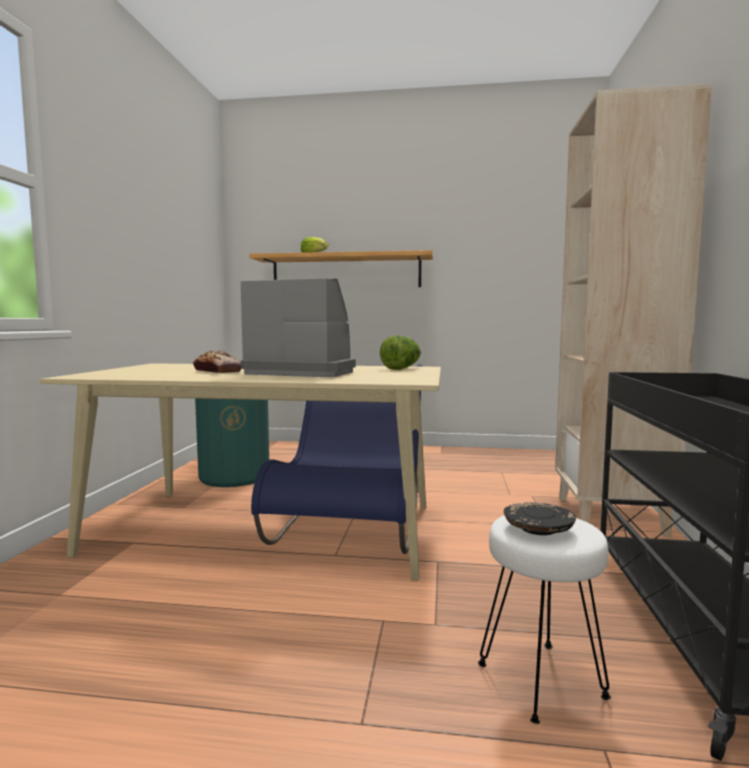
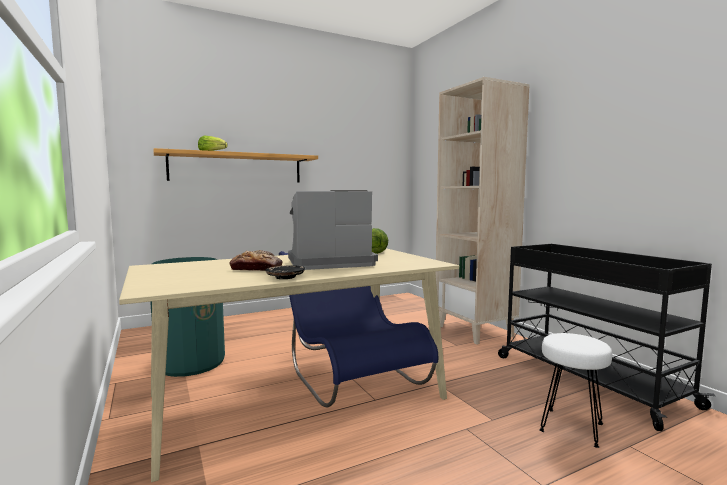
camera: 35 degrees left, 0 degrees up
black plate [504,502,576,535] -> black plate moved to [265,265,305,279]

